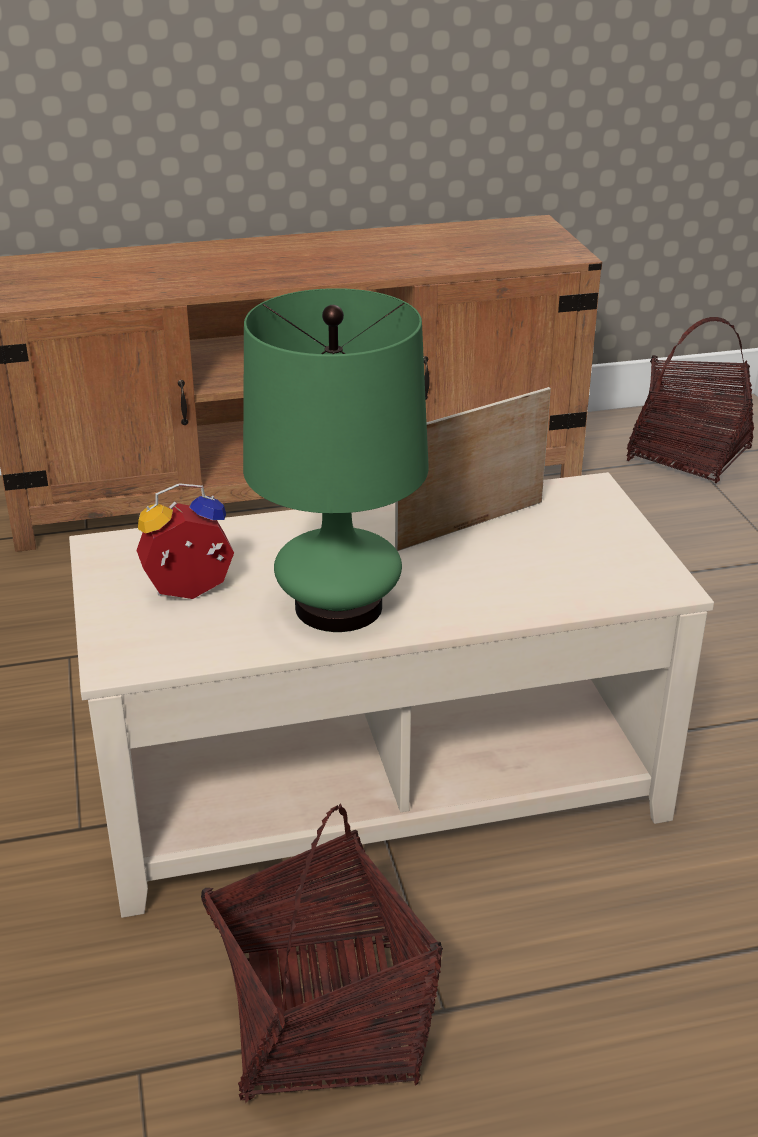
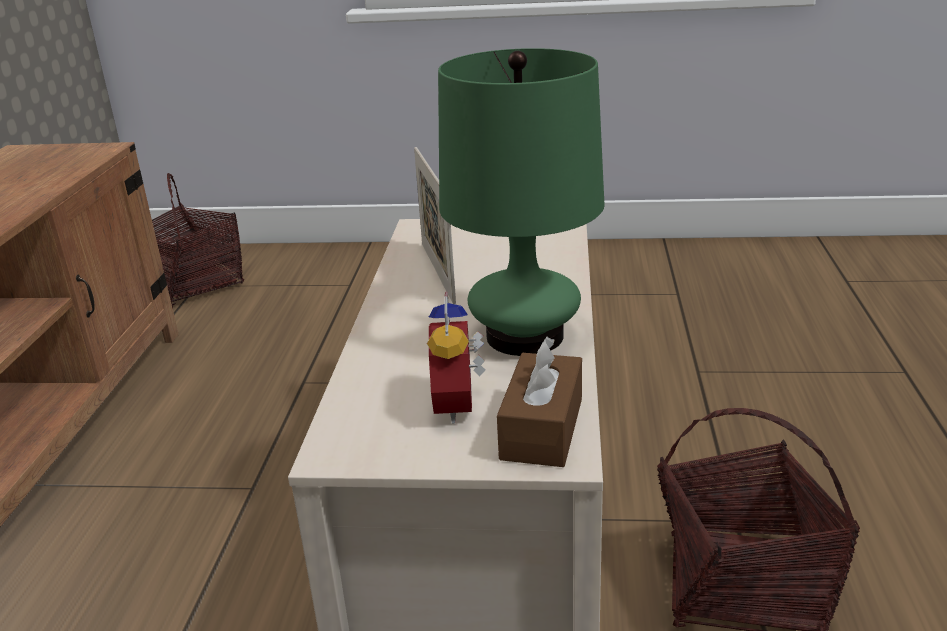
camera: 70 degrees left, 5 degrees down
none -> brown tissue box [497,337,582,467]

